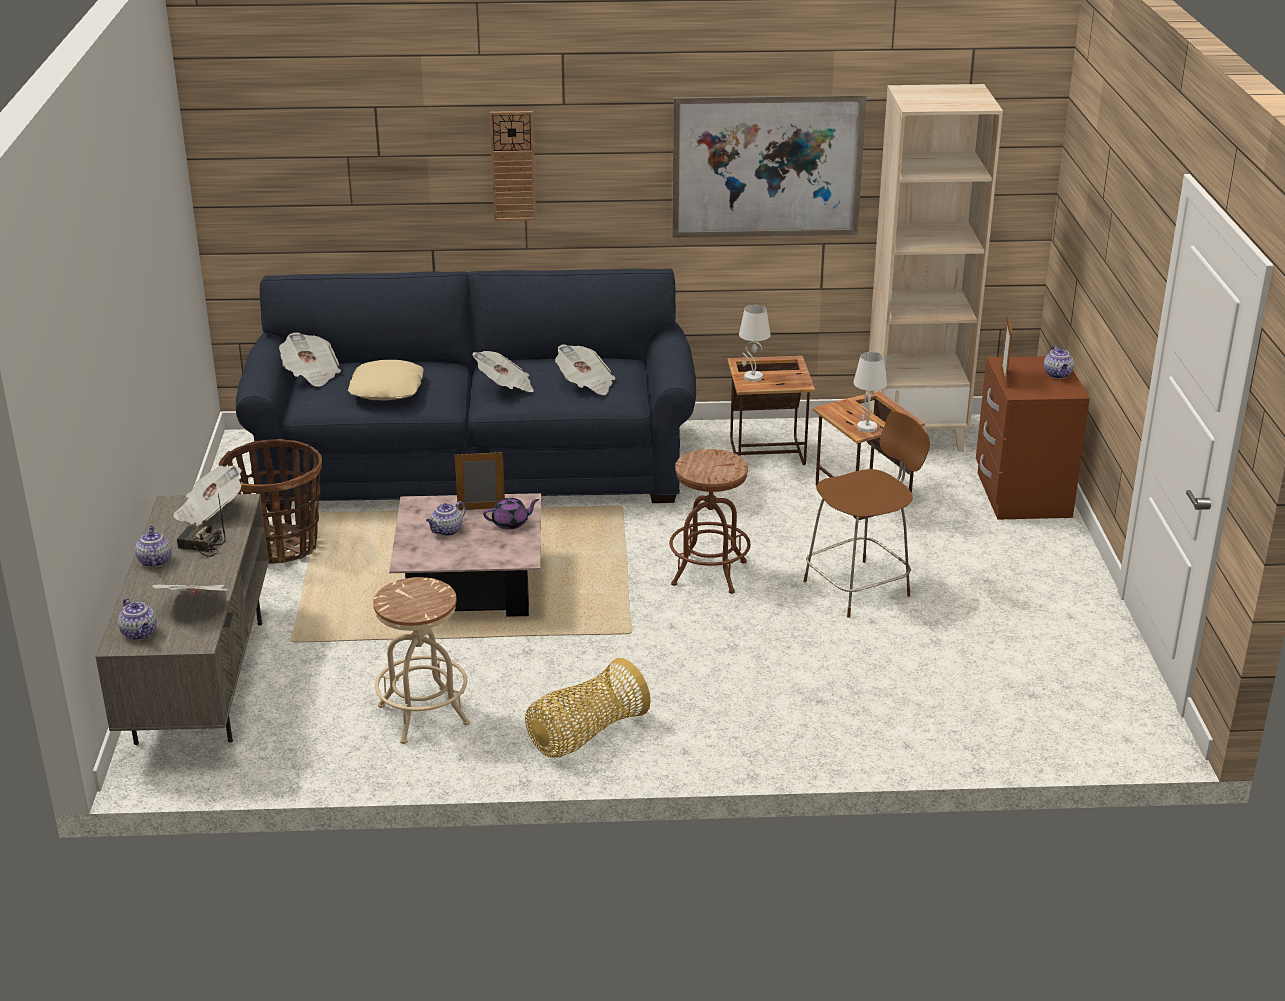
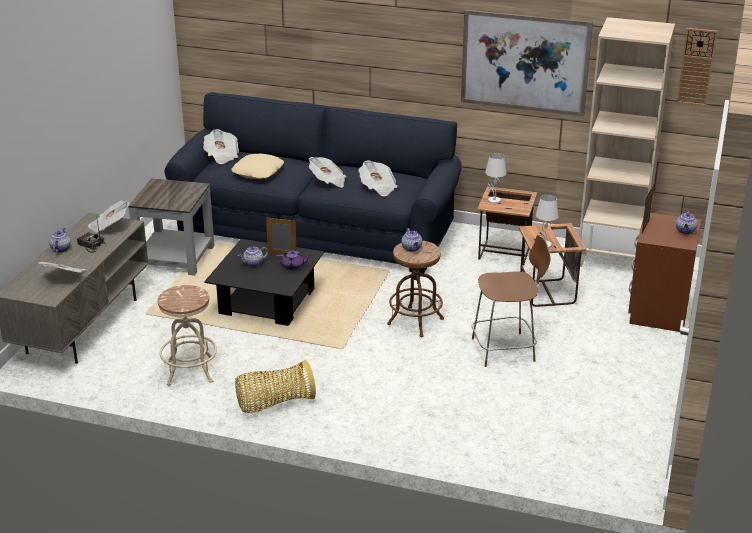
camera: 20 degrees right, 0 degrees up
teapot [118,598,157,640] -> teapot moved to [401,228,422,252]
basket [219,439,322,564] -> grey side table [128,178,215,276]
pink coffee table [389,493,541,617] -> black coffee table [204,239,324,326]
wall clock [490,111,536,221] -> wall clock moved to [677,28,717,106]

